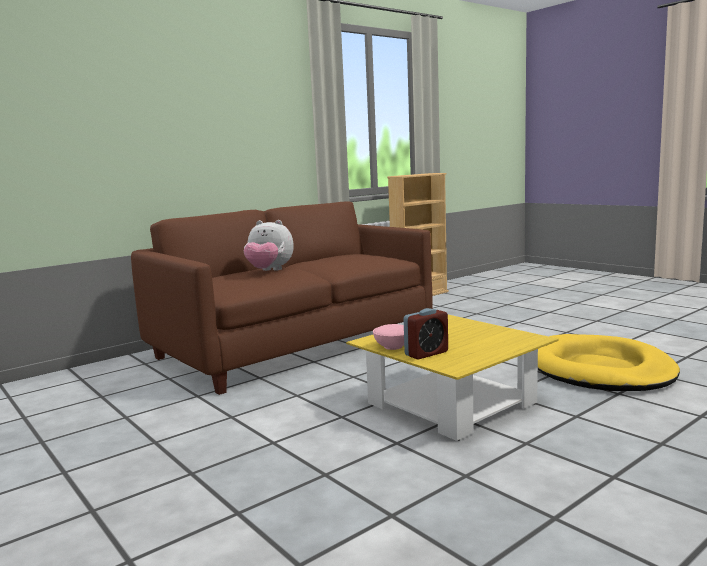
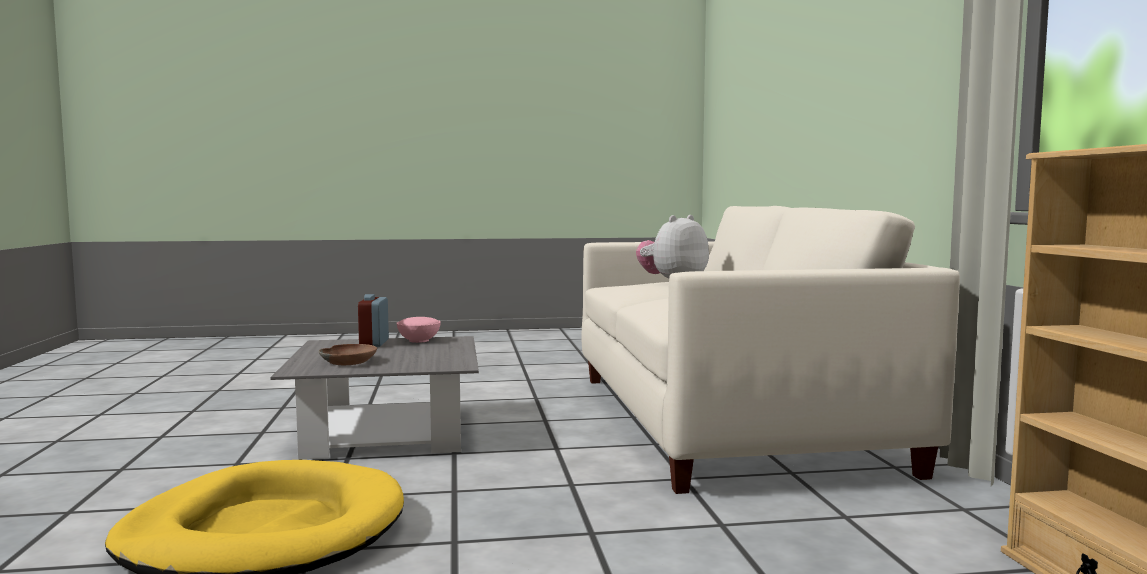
camera: 120 degrees right, 5 degrees down
brown sofa [131,201,433,395] -> white sofa [582,206,960,494]
yellow coffee table [346,315,559,441] -> grey coffee table [270,336,479,460]
none -> brown bowl [318,344,377,365]

